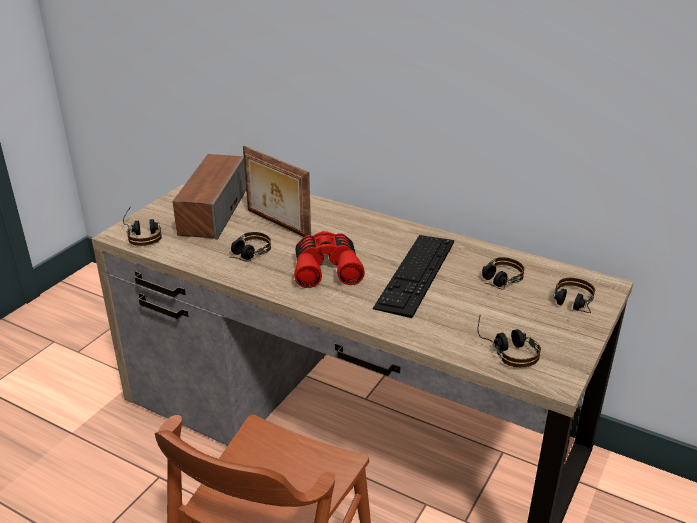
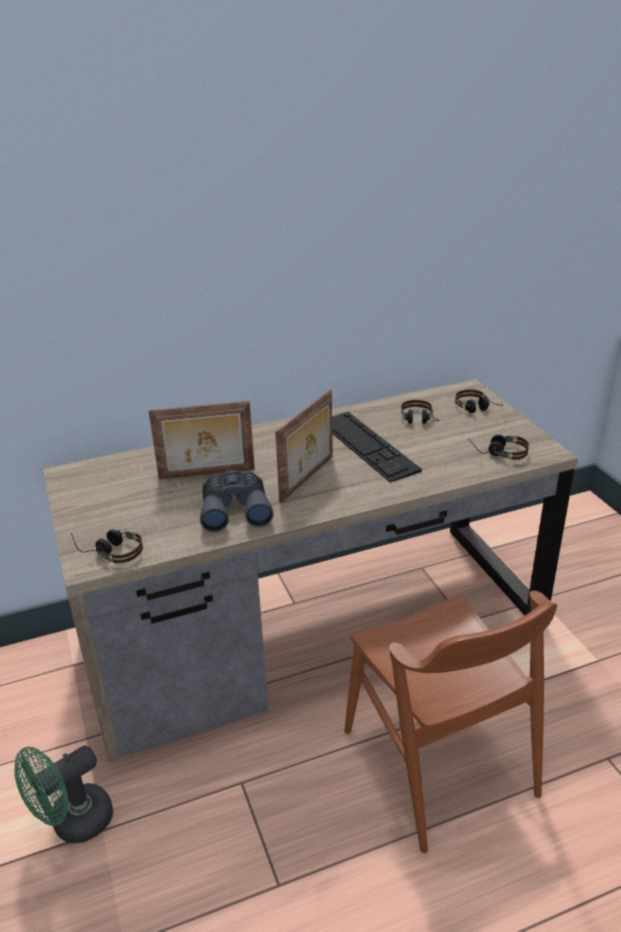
camera: 50 degrees left, 0 degrees up
speaker [173,154,246,240] -> none
headphones [229,232,271,262] -> grey binoculars [200,470,274,532]
red binoculars [294,231,365,288] -> picture frame [275,390,333,503]
none -> green fan [15,745,113,843]

